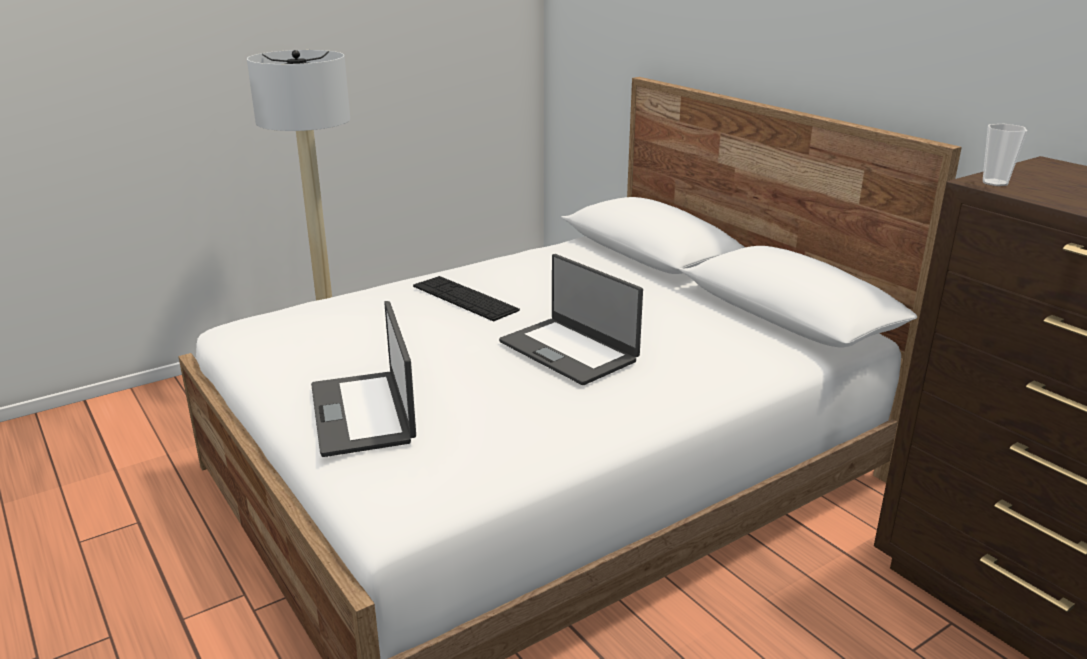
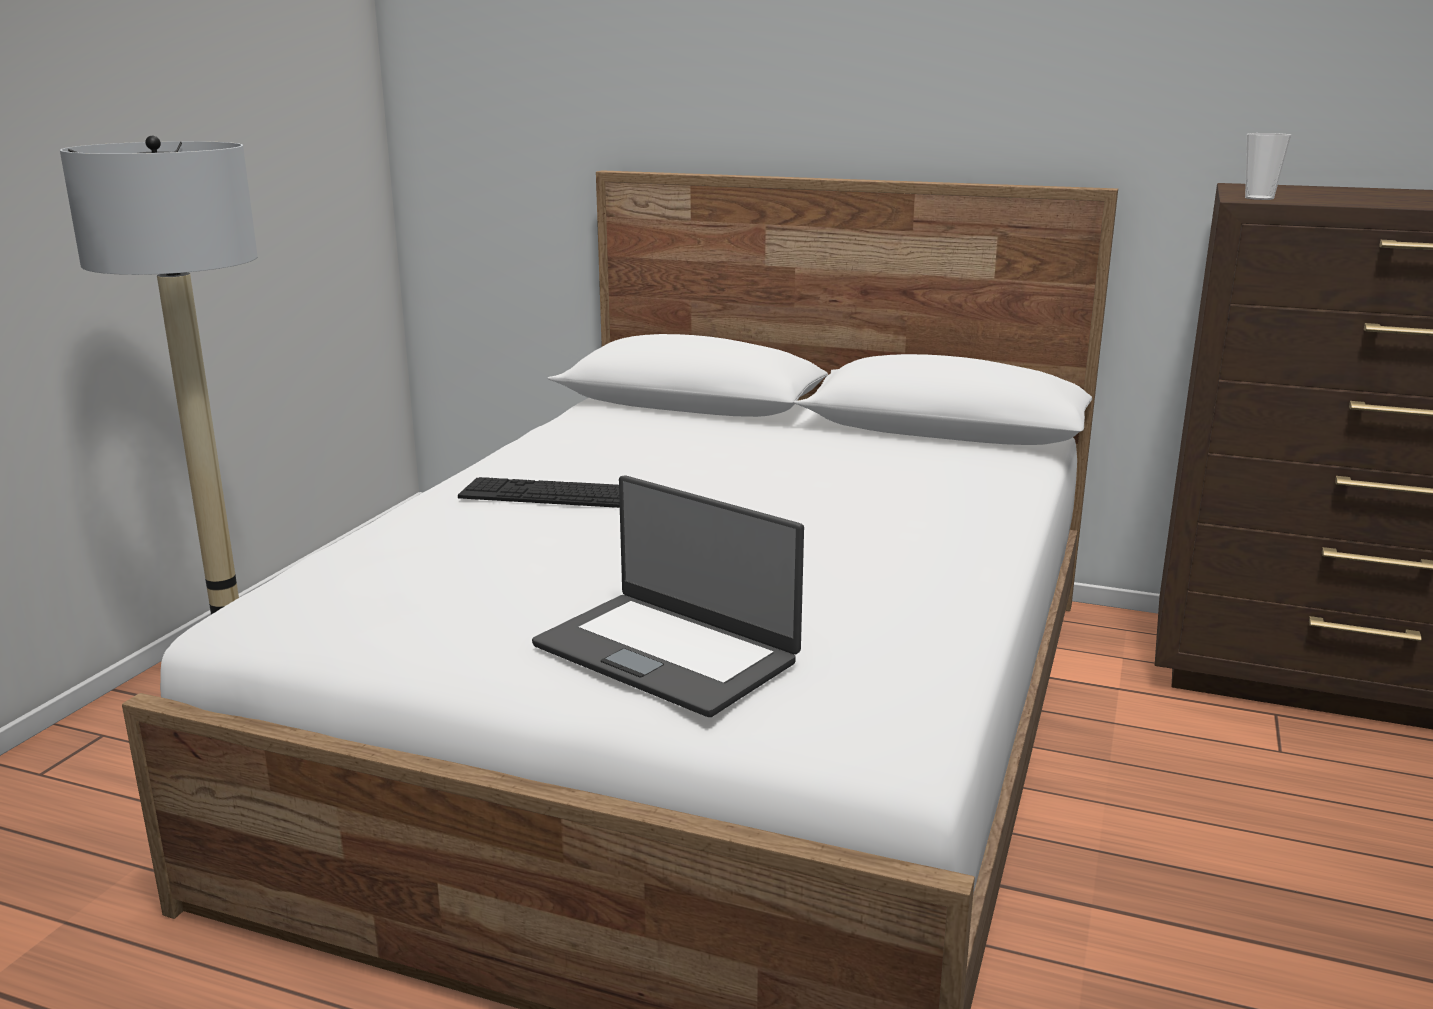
camera: 35 degrees left, 5 degrees down
laptop [499,254,643,385] -> none

